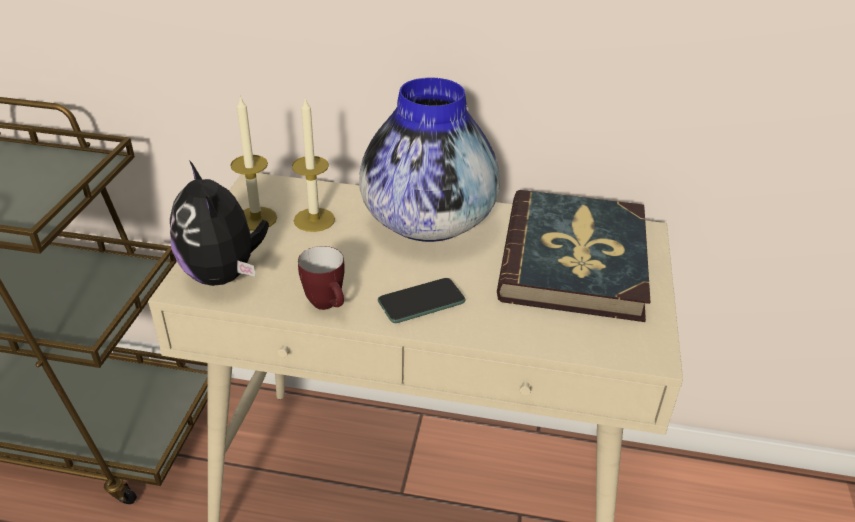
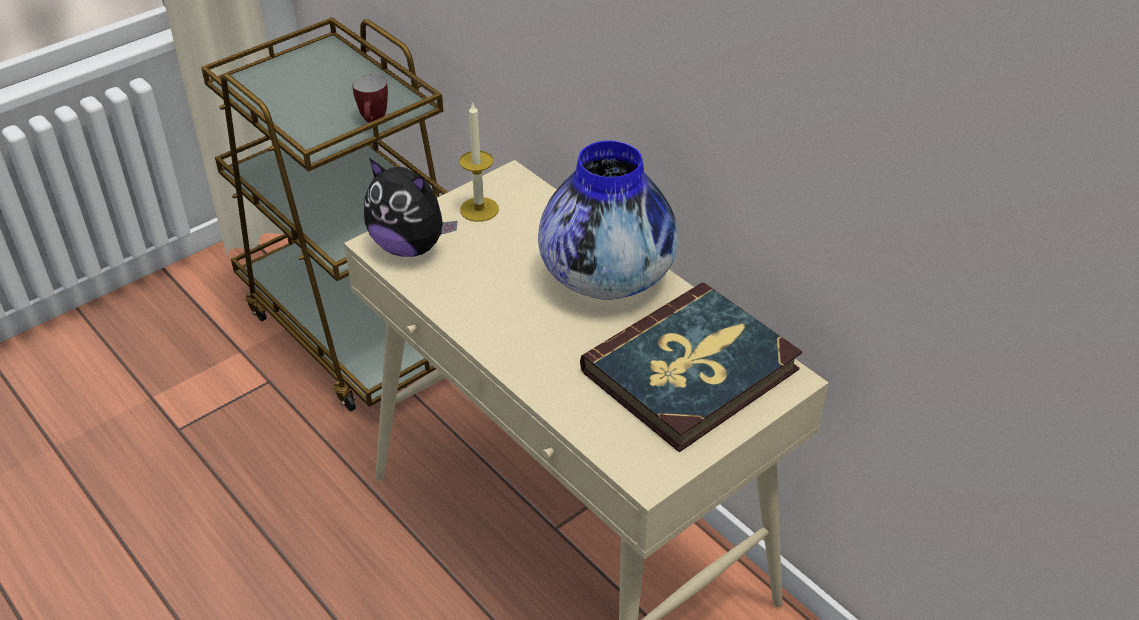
camera: 40 degrees right, 5 degrees up
plush toy [170,160,269,286] -> plush toy turned 75 degrees counterclockwise [364,158,457,257]
candle [292,98,335,232] -> none
mug [298,246,345,310] -> mug moved to [352,74,388,123]
phone [378,278,465,323] -> none

